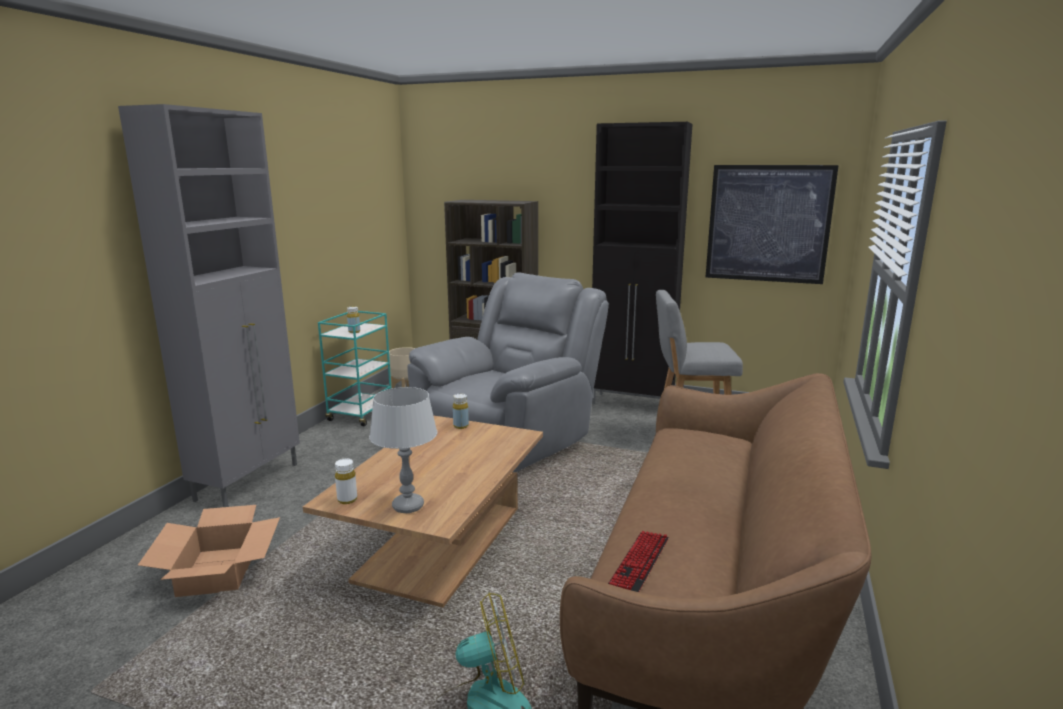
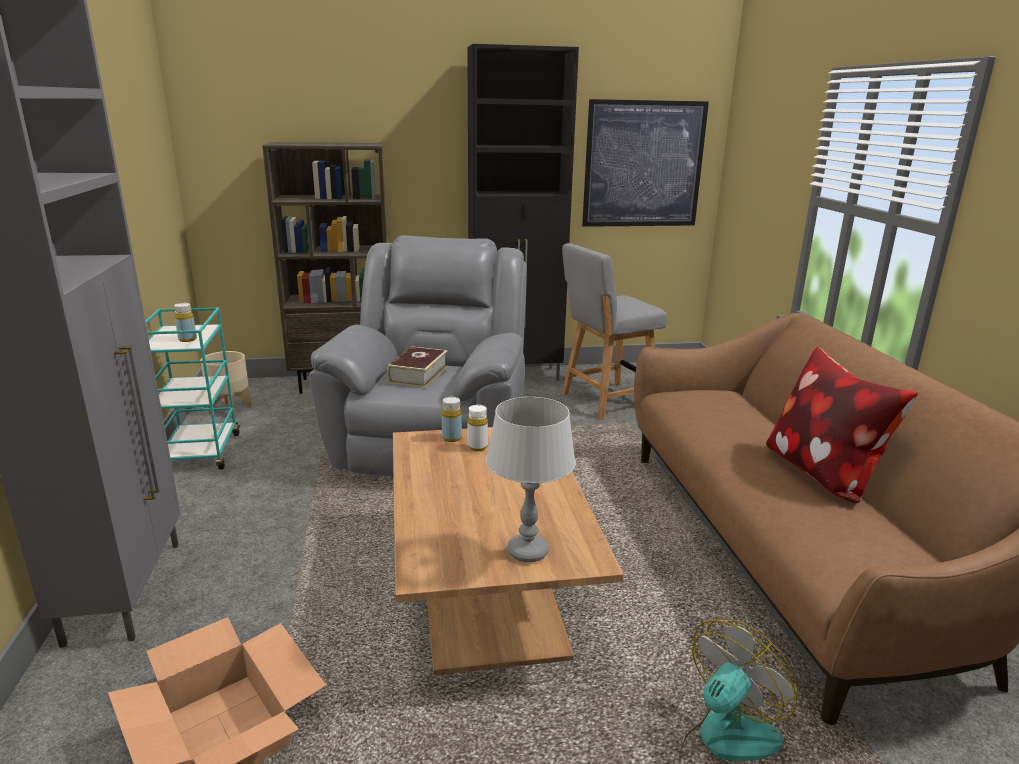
camera: 30 degrees left, 5 degrees up
white bottle [335,459,357,504] -> white bottle moved to [467,405,488,451]
keyboard [608,531,669,592] -> none
none -> book [387,346,448,388]
none -> pillow [766,346,918,503]

